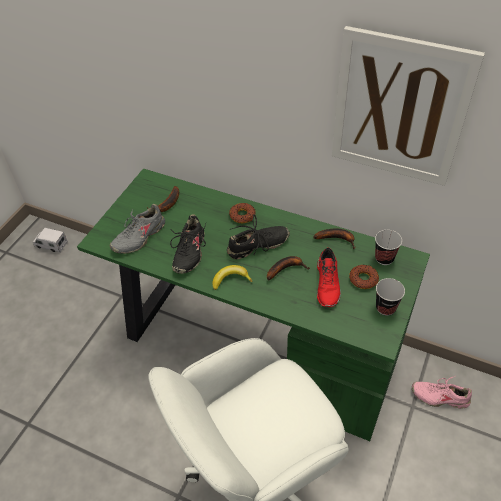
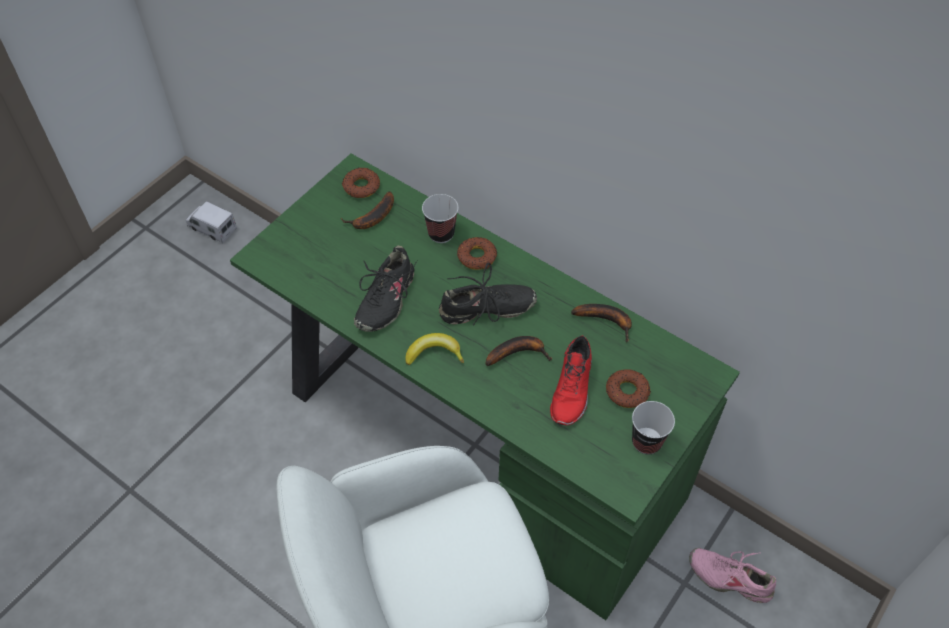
camera: 10 degrees right, 5 degrees up
grey shoe [110,204,165,254] -> none
picture [332,26,485,186] -> none
cup [375,230,402,265] -> cup moved to [422,194,459,243]
none -> donut [342,167,380,198]

